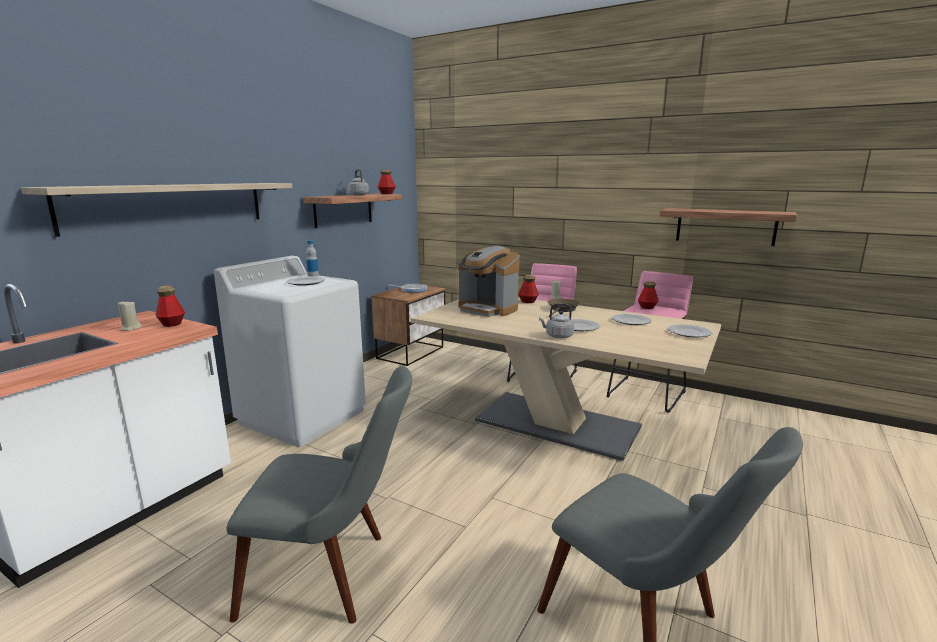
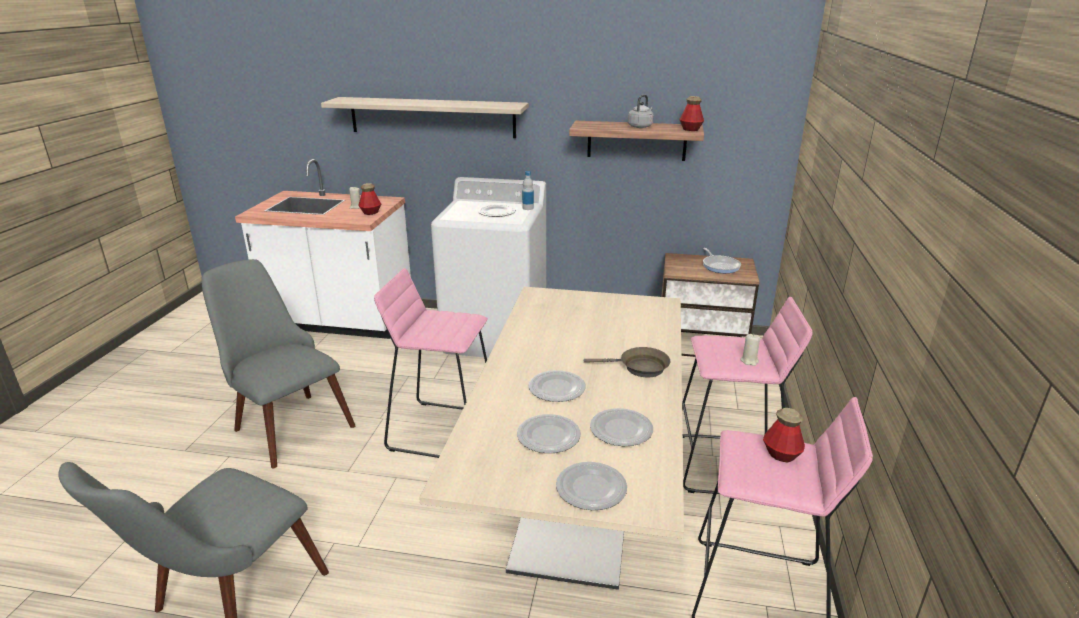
camera: 70 degrees right, 10 degrees up
grey chair [226,366,412,623] -> grey chair turned 150 degrees clockwise [201,259,355,468]
coffee machine [458,246,520,317] -> none
bottle [518,275,539,303] -> none
grey kettle [539,303,574,338] -> none
shelf [660,208,797,246] -> none
none -> pink stool [374,268,488,458]
none -> plate [517,414,581,453]

